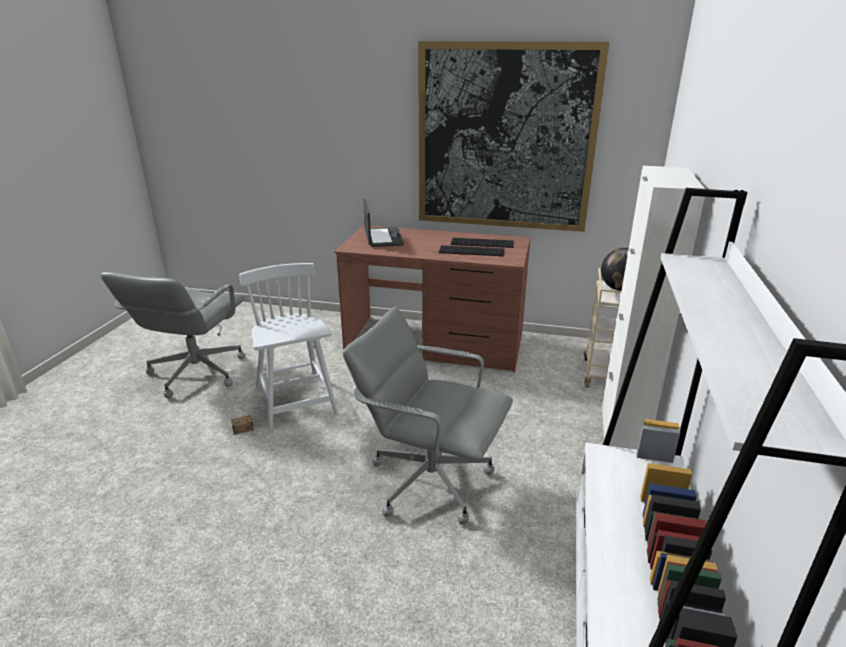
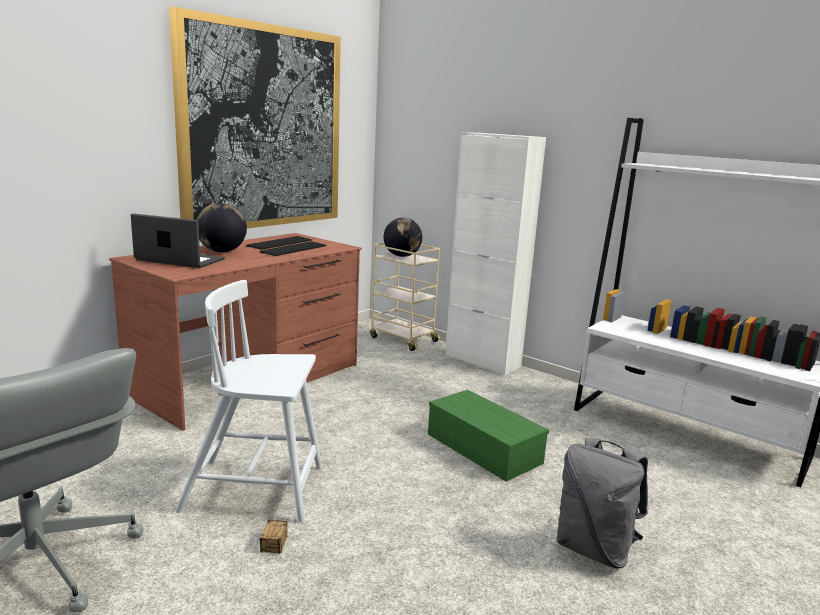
camera: 65 degrees left, 10 degrees down
grey office chair [342,307,513,525] -> green storage box [428,390,549,482]
none -> globe [196,203,247,252]
none -> grey backpack [557,438,648,568]

